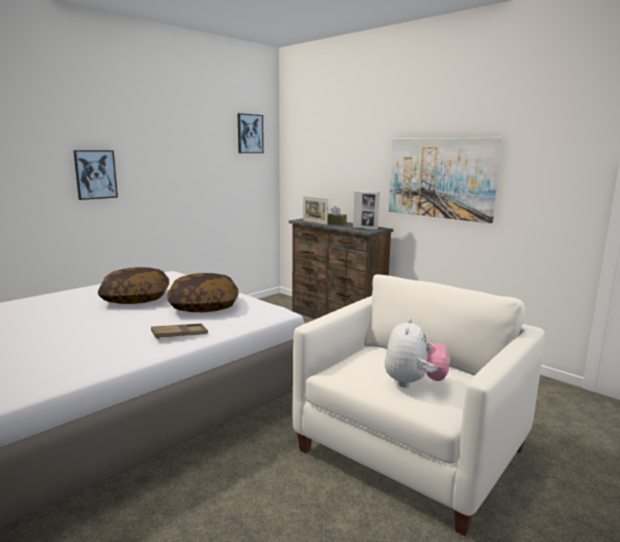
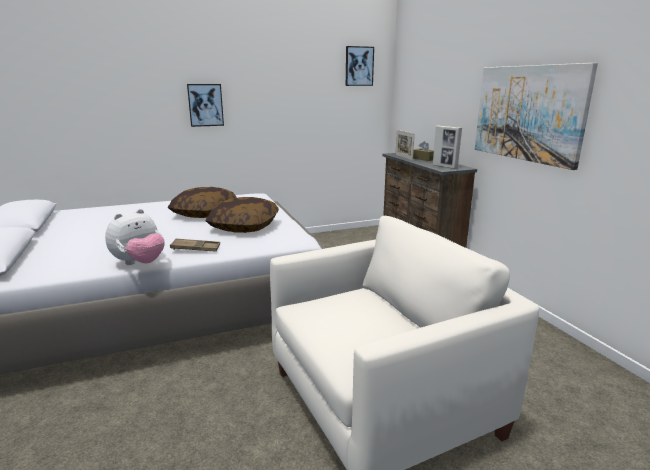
camera: 25 degrees right, 5 degrees up
plush toy [384,318,450,388] -> plush toy moved to [105,209,165,265]

